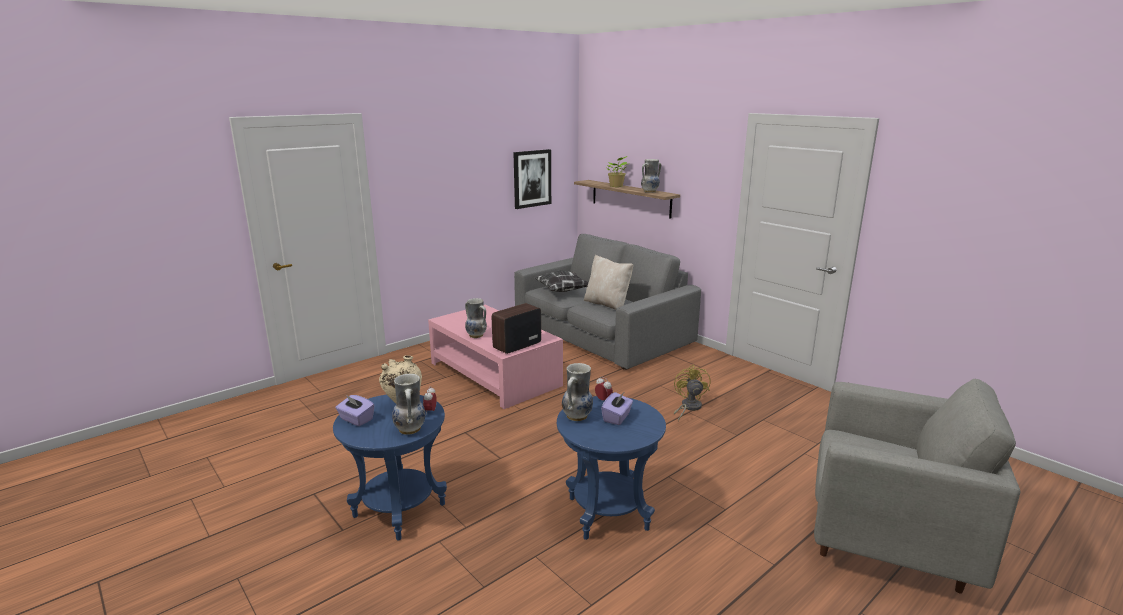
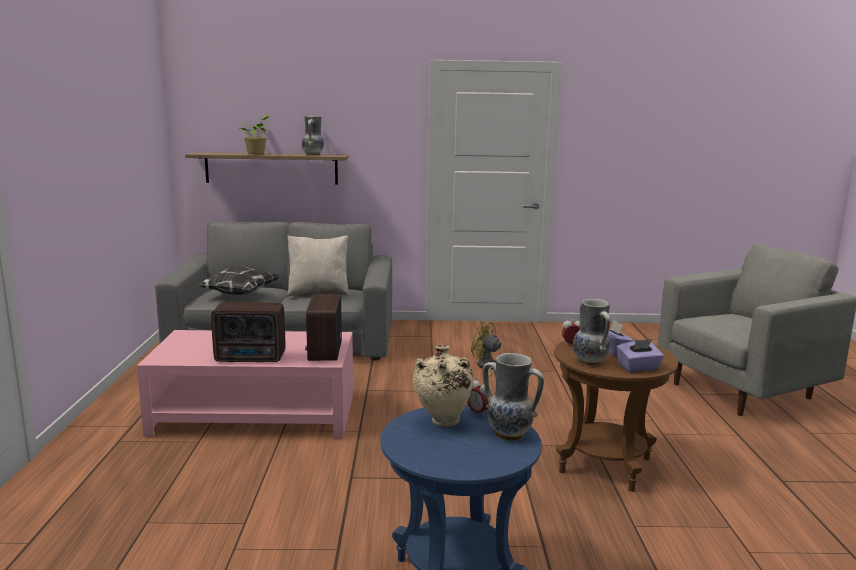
camera: 50 degrees left, 5 degrees down
purple tissue box [336,395,374,426] -> purple tissue box moved to [616,339,664,372]
vase [465,298,487,338] -> radio [211,302,285,362]
picture [513,149,551,209] -> none
blue side table [557,396,666,540] -> brown side table [554,339,678,492]

